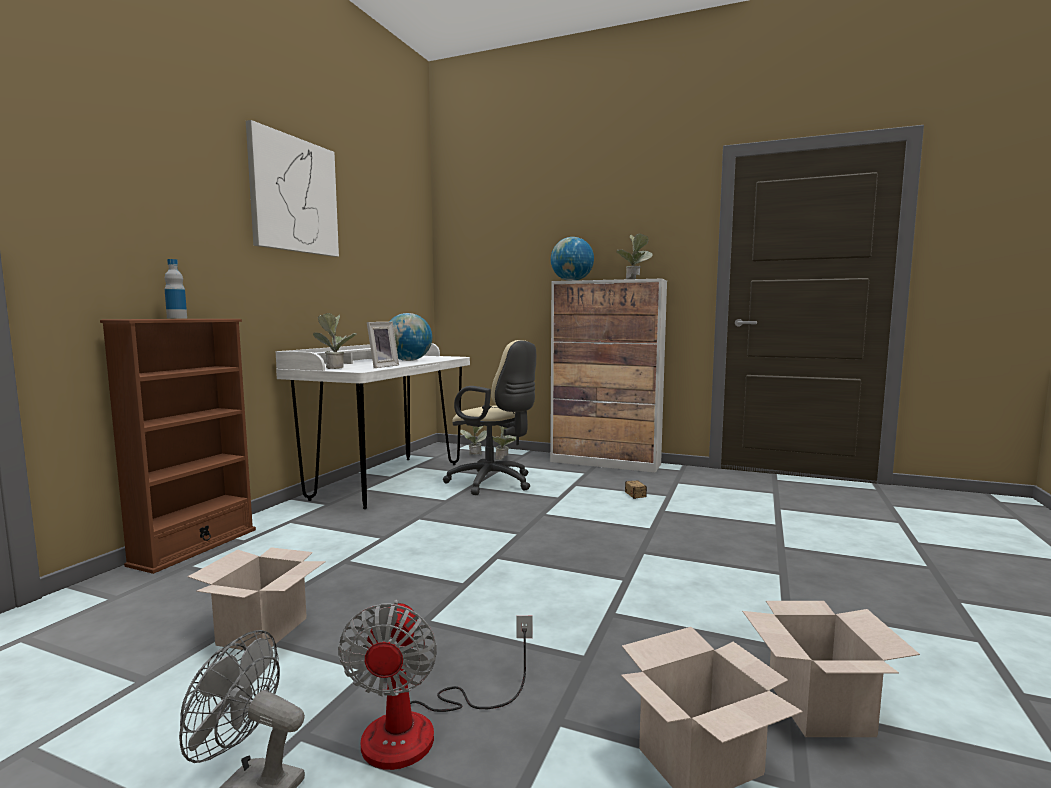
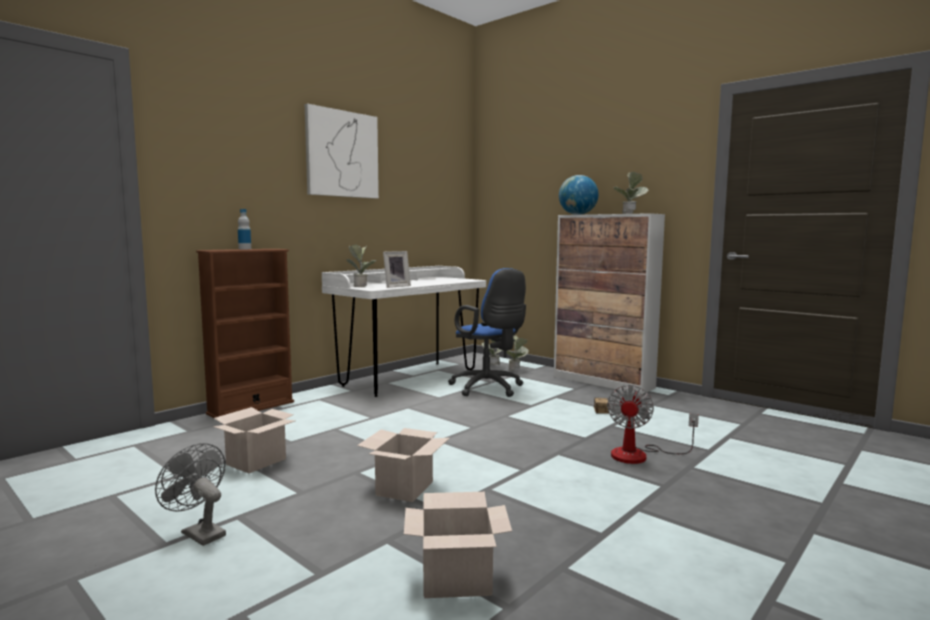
camera: 20 degrees right, 0 degrees up
fan [338,600,533,770] -> fan moved to [607,385,699,464]
globe [389,313,432,361] -> none
beige office chair [443,340,536,495] -> blue office chair [448,268,526,397]
cardboard box [742,601,920,737] -> cardboard box moved to [357,428,450,502]

